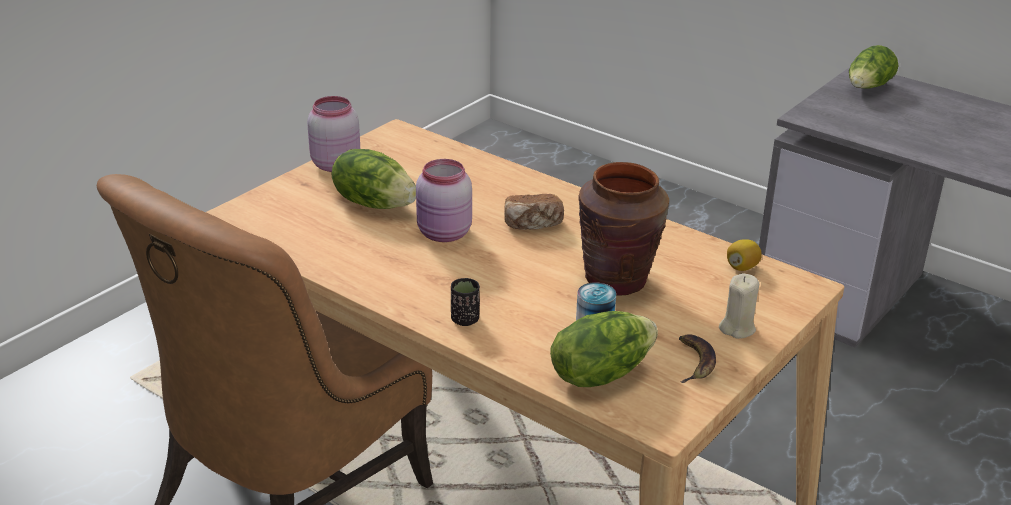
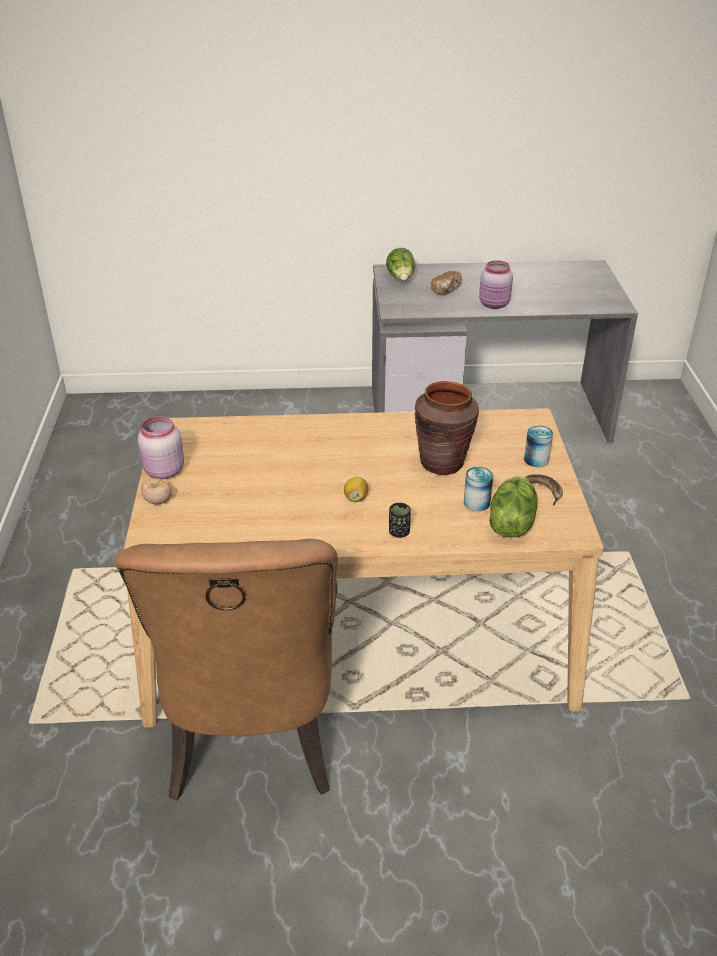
camera: 40 degrees left, 5 degrees up
lettuce [331,149,416,209] -> none
pink jar [416,159,472,242] -> pink jar moved to [479,260,513,309]
bread [504,194,564,230] -> bread moved to [431,271,462,295]
beige candle [719,273,759,339] -> can [524,425,553,467]
lemon [727,239,762,271] -> lemon moved to [344,477,368,502]
none -> tomato [141,478,172,504]

